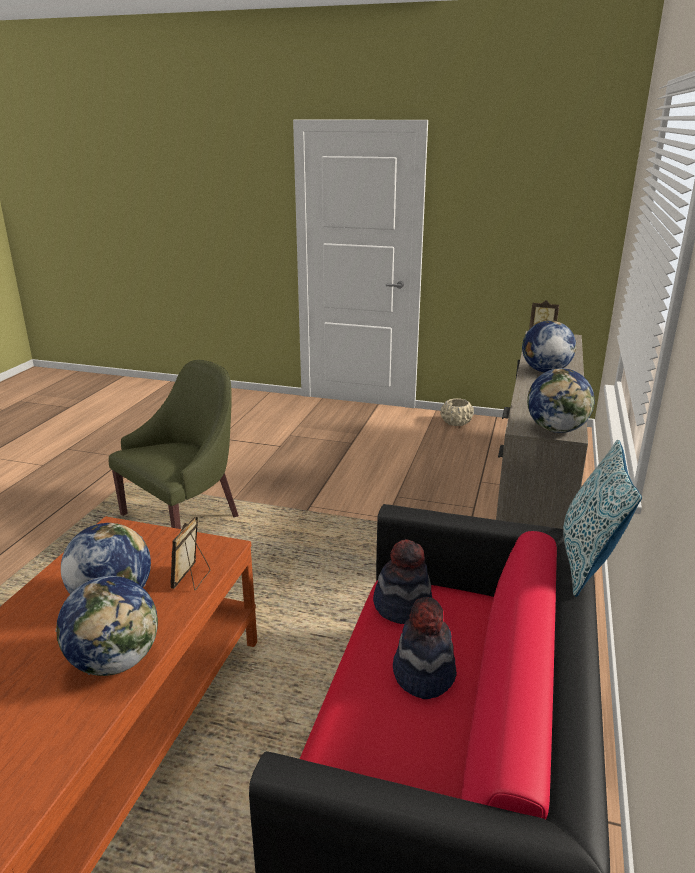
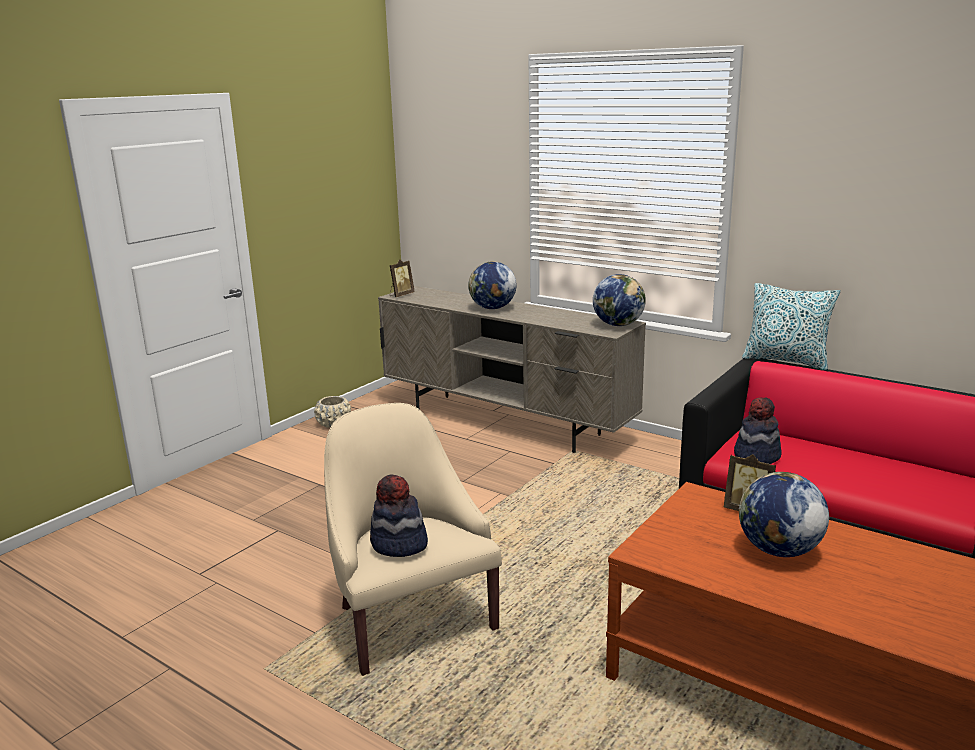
camera: 70 degrees left, 5 degrees down
globe [55,576,158,676] -> none
green armchair [109,360,239,529] -> beige armchair [324,403,502,676]
hat [393,597,457,699] -> hat moved to [370,474,428,557]

